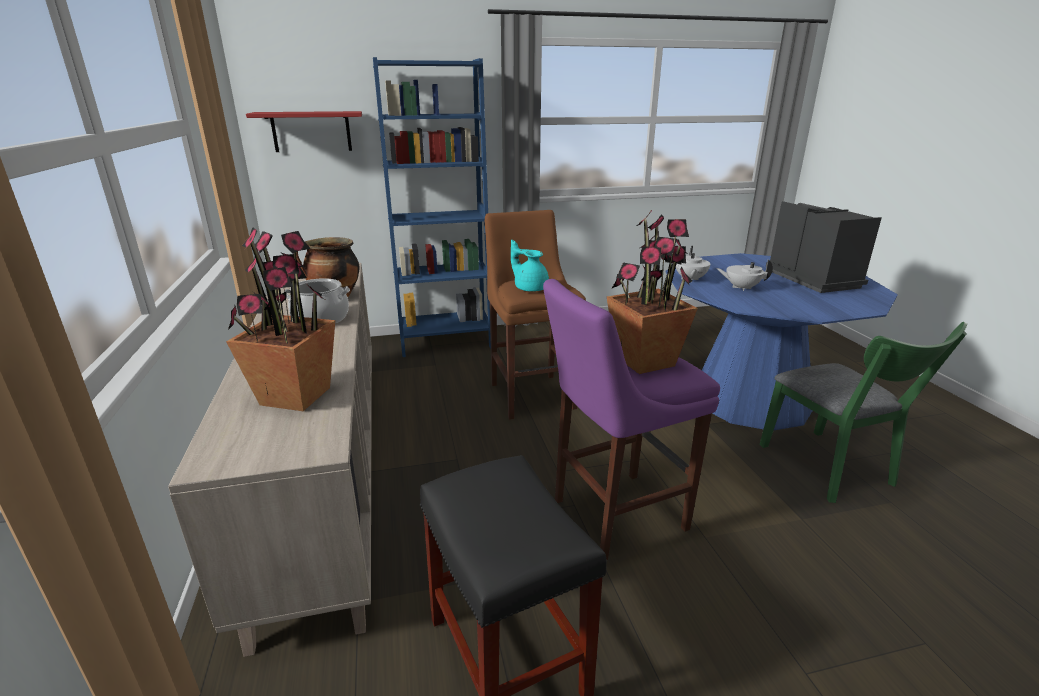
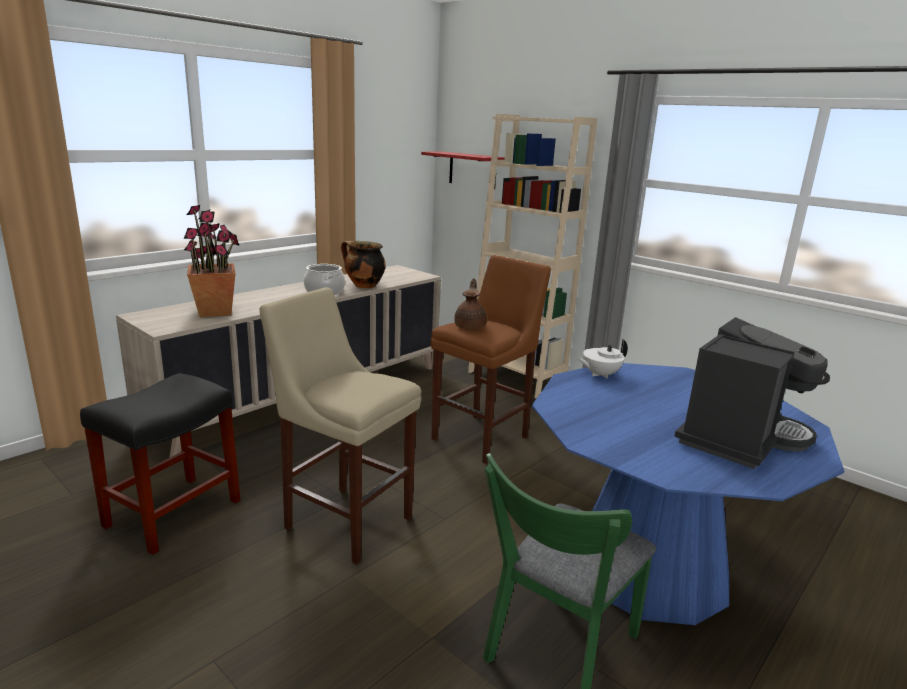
camera: 55 degrees right, 5 degrees down
blue bookcase [373,57,491,357] -> beige bookcase [468,114,598,399]
turquoise teapot [511,240,549,292] -> brown teapot [454,278,487,329]
purple stool [543,279,720,560] -> beige stool [259,287,421,565]
potted plant [607,209,698,374] -> none
white teapot [716,259,773,291] -> none

